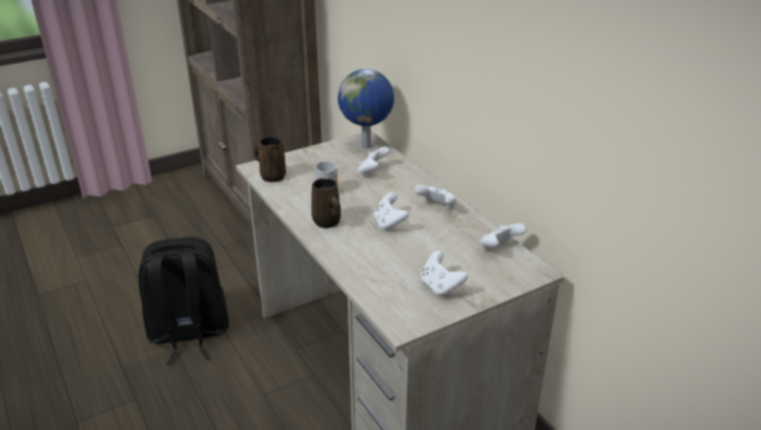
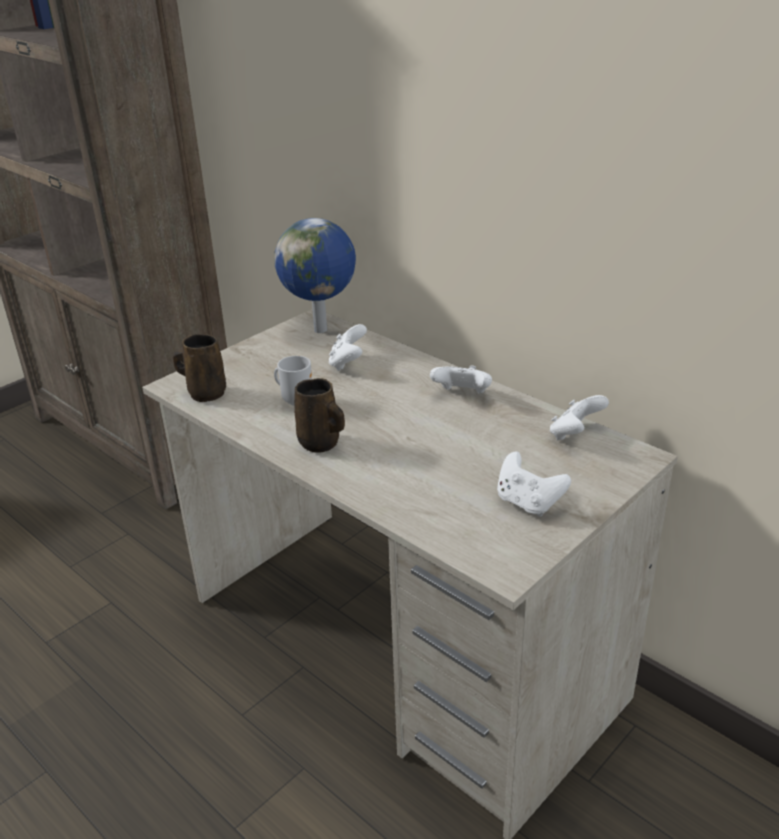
camera: 15 degrees left, 0 degrees up
black backpack [138,237,229,365] -> none
white game controller [374,192,409,232] -> none

